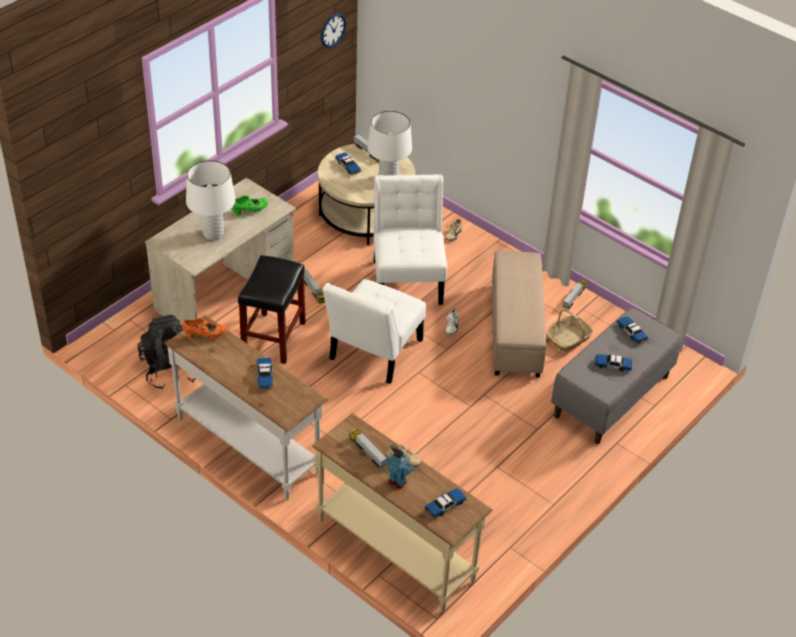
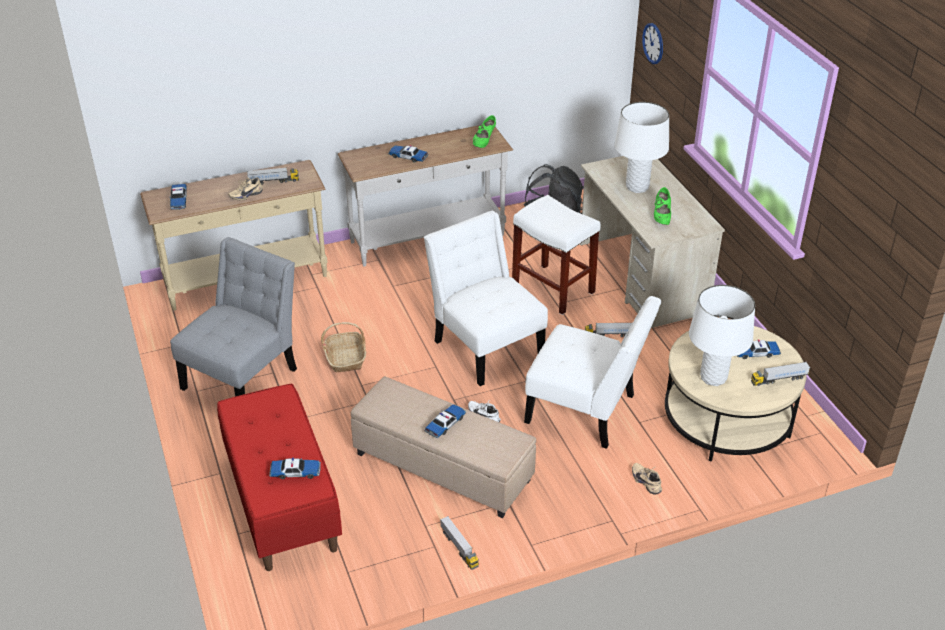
camera: 120 degrees right, 5 degrees down
orange shoe [182,318,227,339] -> green shoe [473,115,496,148]
black stool [238,255,306,364] -> white stool [512,195,601,315]
wall clock [321,13,346,48] -> wall clock moved to [642,23,663,64]
toy robot [386,449,414,489] -> none
basket [547,309,593,352] -> basket moved to [321,322,366,373]
grey bench [551,307,682,444] -> red bench [217,384,342,571]
toy car [594,354,633,371] -> toy car moved to [424,404,466,438]
none -> grey chair [170,237,297,396]

